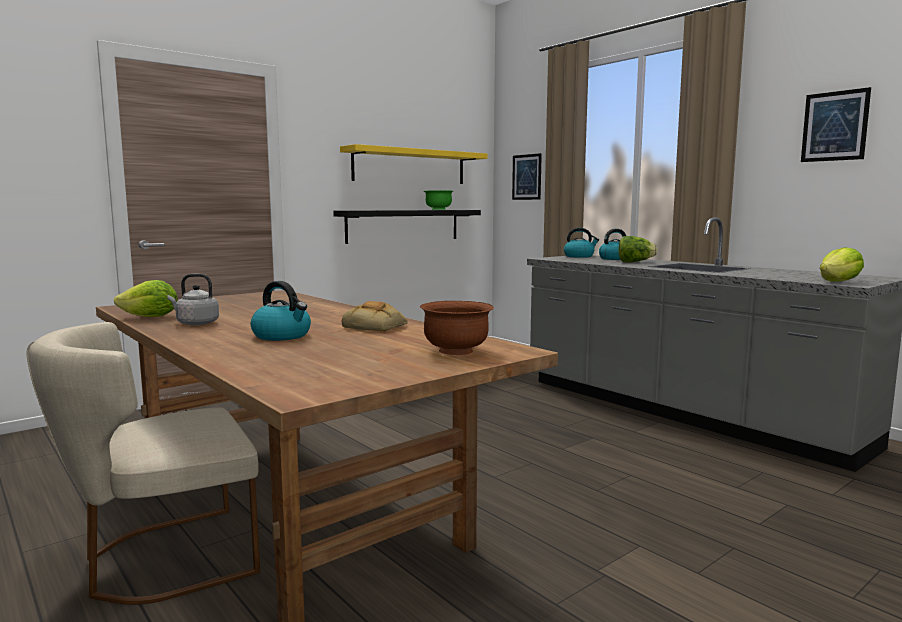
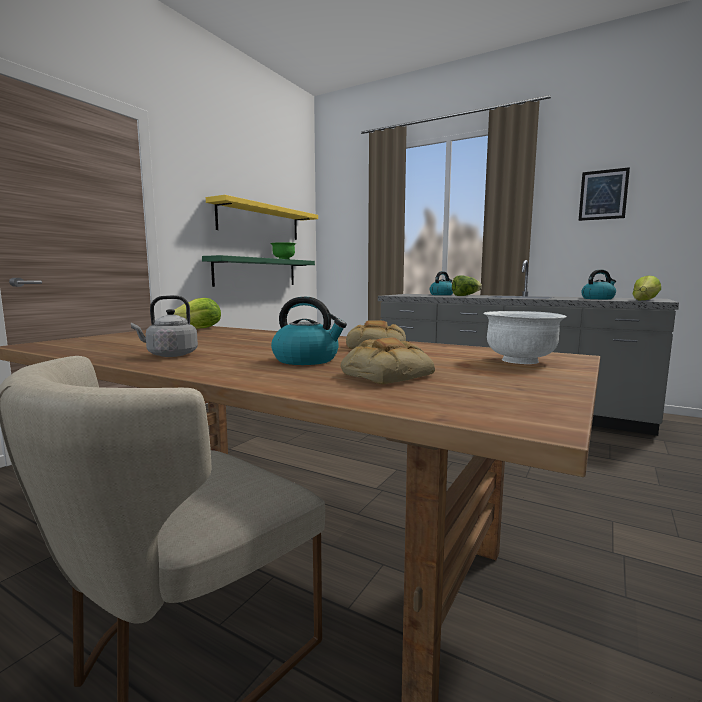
camera: 20 degrees left, 0 degrees up
lettuce [114,280,178,317] -> lettuce moved to [174,298,221,329]
black shelf [333,210,481,244] -> green shelf [202,255,315,287]
brown bowl [420,301,494,355] -> white bowl [484,311,567,364]
picture [512,153,542,200] -> none
kettle [564,228,599,258] -> kettle moved to [581,270,616,299]
none -> bread [341,337,435,384]

